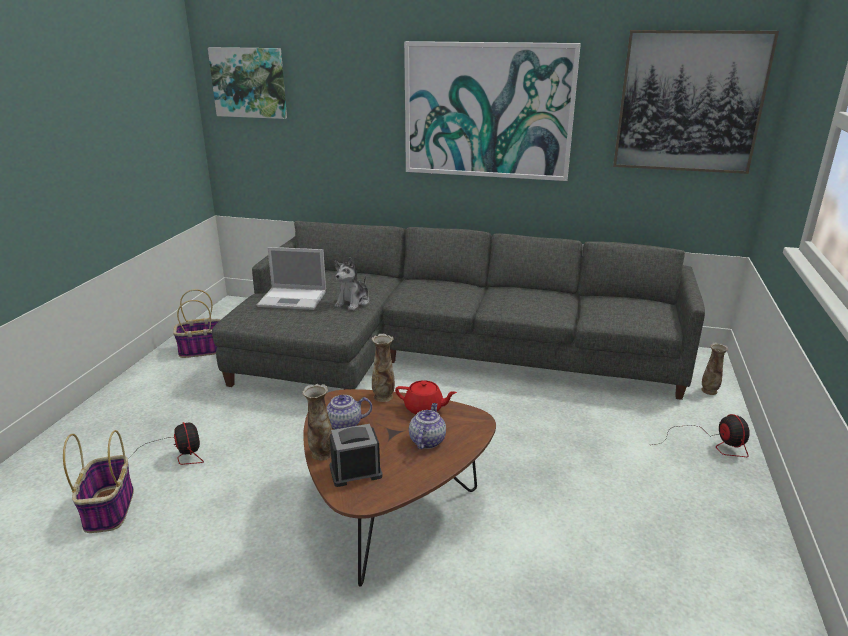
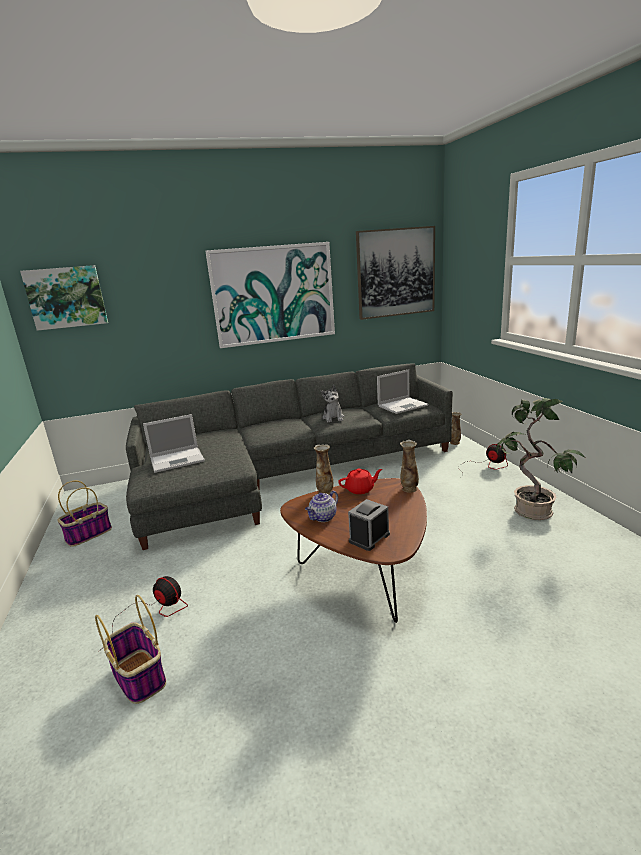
camera: 30 degrees left, 5 degrees down
vase [302,384,332,461] -> vase moved to [400,440,419,493]
plush toy [334,257,369,311] -> plush toy moved to [321,385,344,422]
teapot [409,403,446,449] -> none
none -> laptop [377,369,428,414]
none -> potted plant [496,398,585,520]

